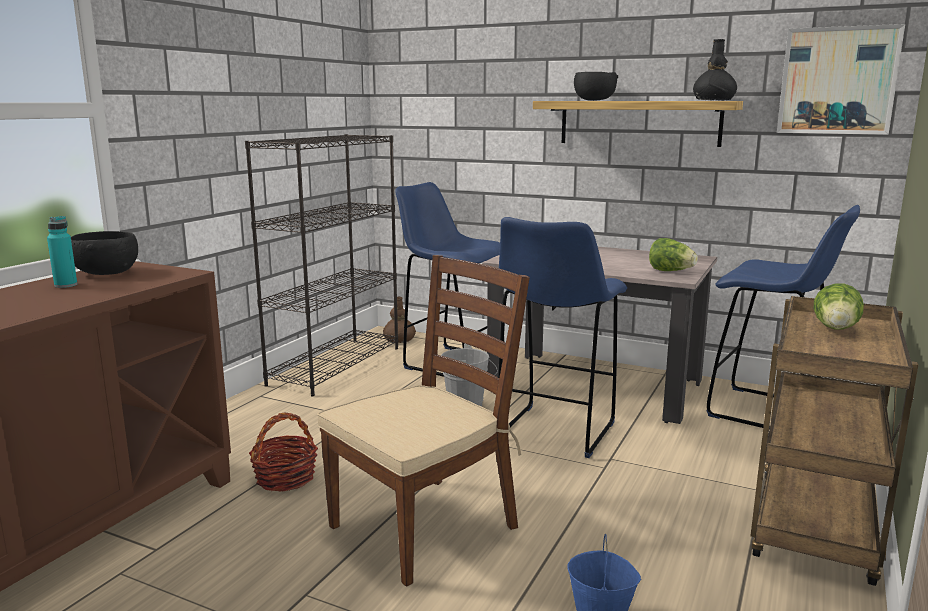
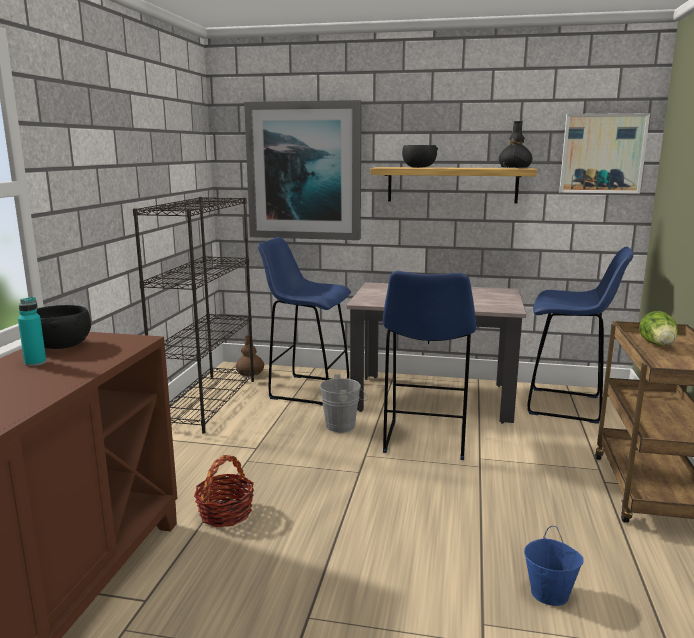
camera: 15 degrees left, 0 degrees up
brown chair [317,255,530,587] -> none
lettuce [649,238,698,271] -> none
none -> picture [244,100,362,240]

